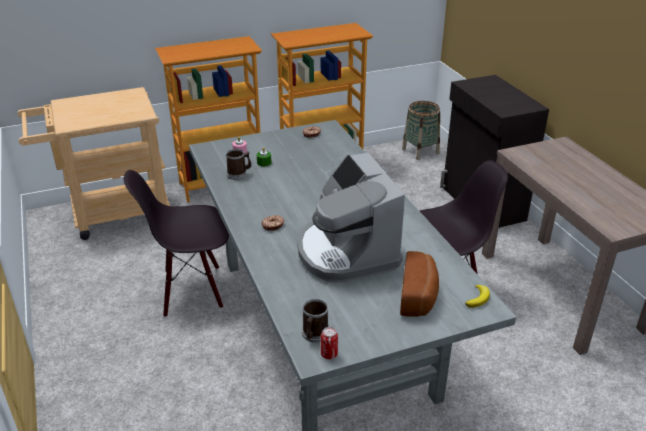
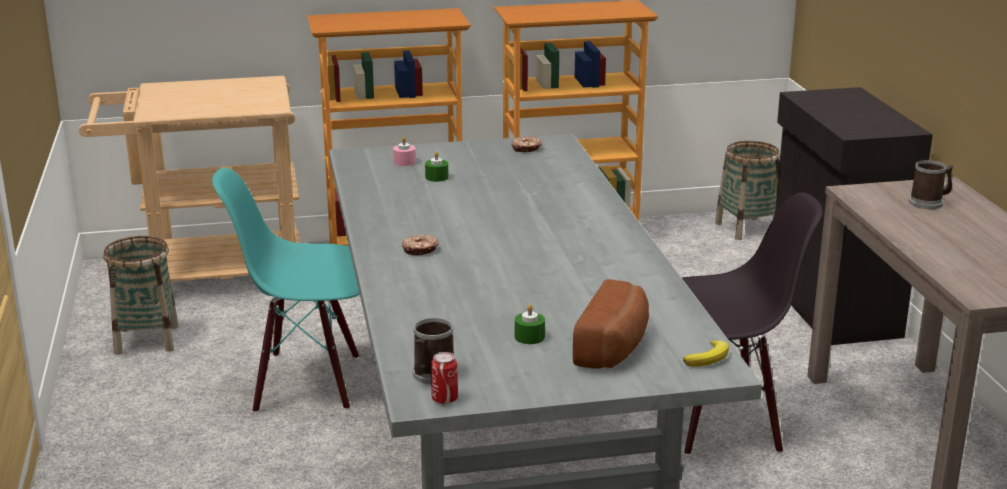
camera: 10 degrees right, 10 degrees down
black chair [124,170,229,317] -> turquoise chair [212,168,360,413]
mug [226,149,251,180] -> mug moved to [909,160,953,209]
coffee machine [297,153,405,282] -> none
none -> basket [103,236,179,355]
none -> green candle [515,304,545,344]

